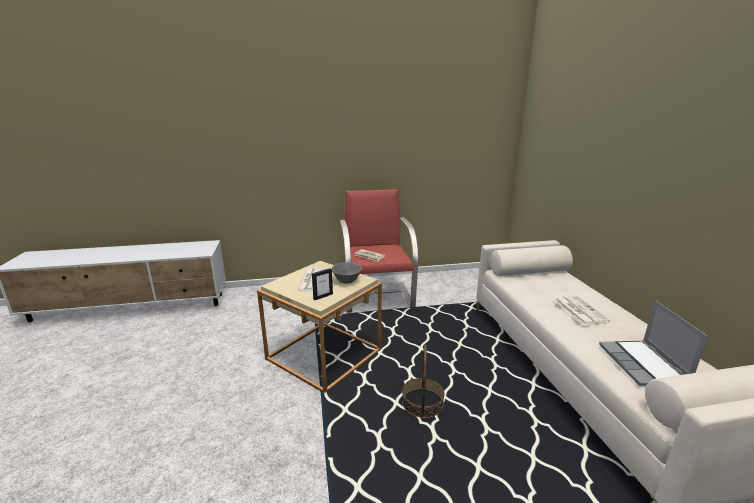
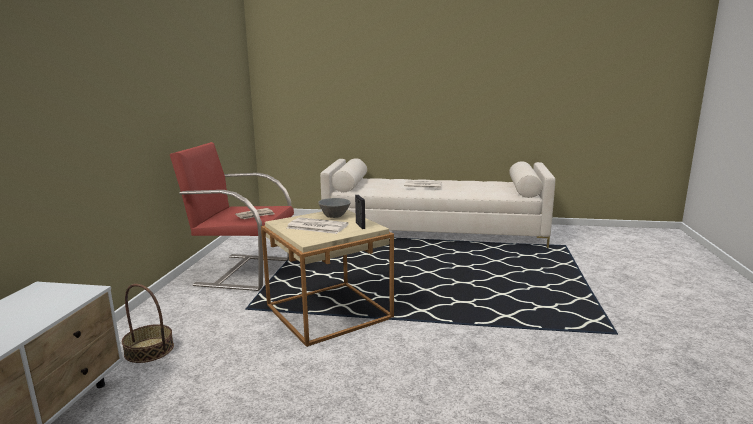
camera: 70 degrees left, 5 degrees down
basket [402,345,444,418] -> basket moved to [122,284,174,363]
laptop [599,300,708,386] -> none

